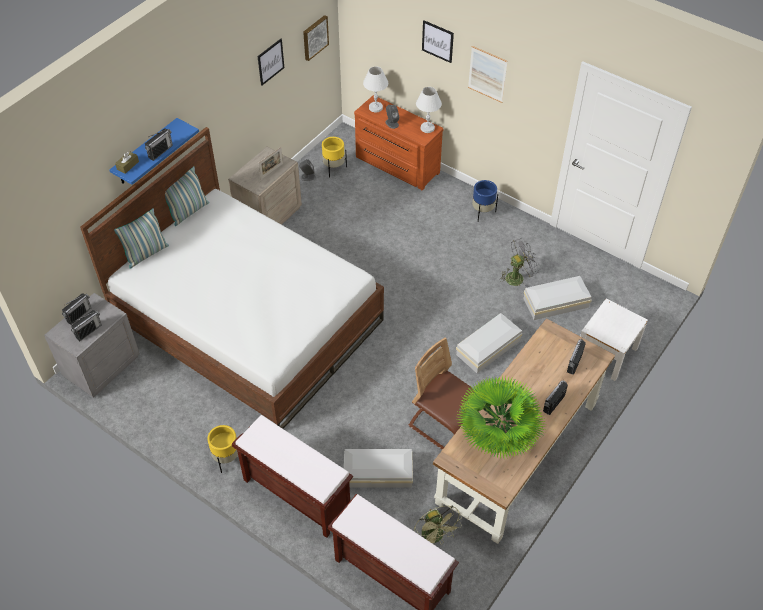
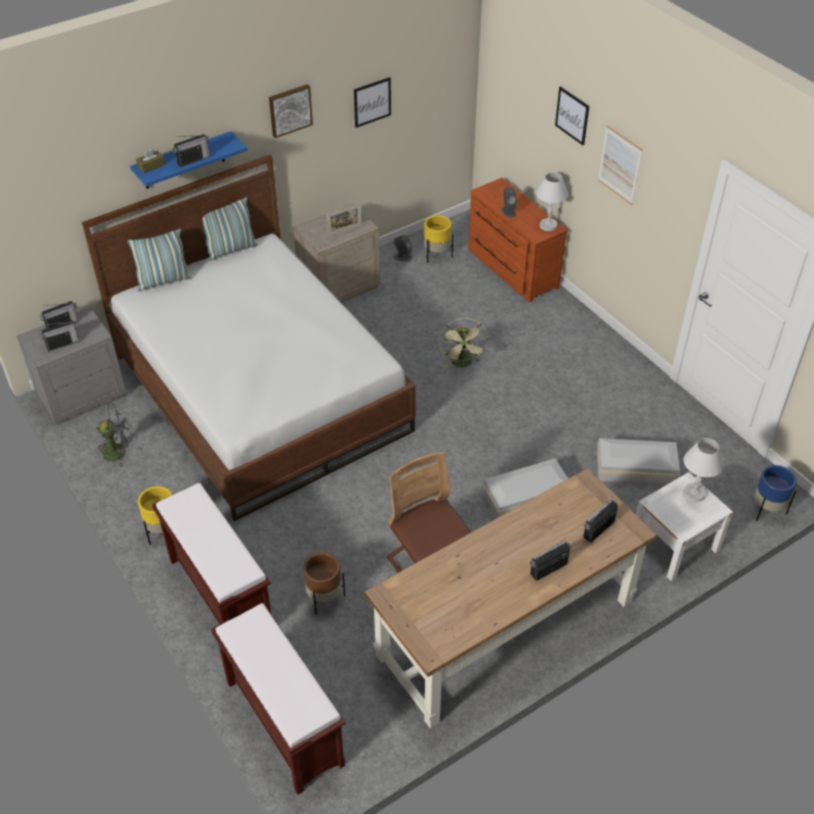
camera: 20 degrees right, 5 degrees down
picture [303,15,329,61] -> picture moved to [269,84,313,138]
white storage box [344,449,413,488] -> brown planter [303,552,345,615]
white table lamp [363,66,388,112] -> white table lamp moved to [683,438,724,502]
green fan [414,505,462,545] -> green fan moved to [438,318,488,367]
potted plant [458,375,545,459] -> none
blue planter [472,180,498,221] -> blue planter moved to [754,465,797,521]
grey fan [499,238,539,287] -> grey fan moved to [95,400,133,467]

